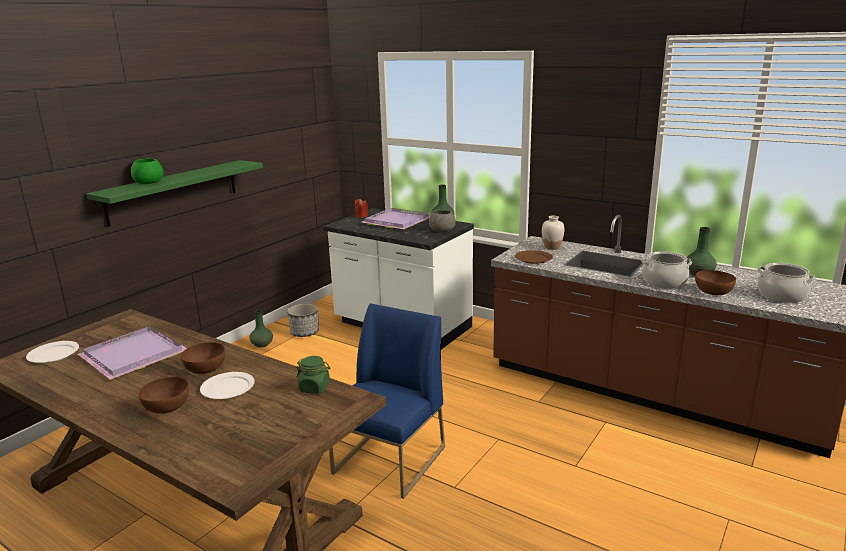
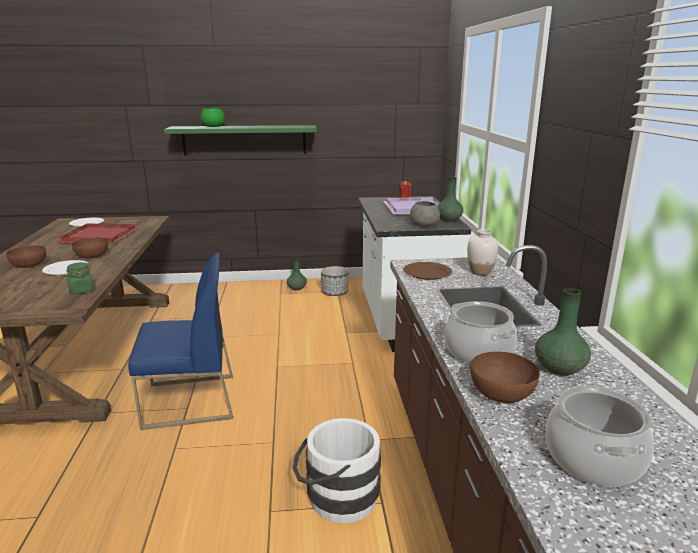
camera: 50 degrees right, 0 degrees up
purple tray [78,326,187,380] -> red tray [56,224,139,245]
none -> white bucket [292,418,381,523]

